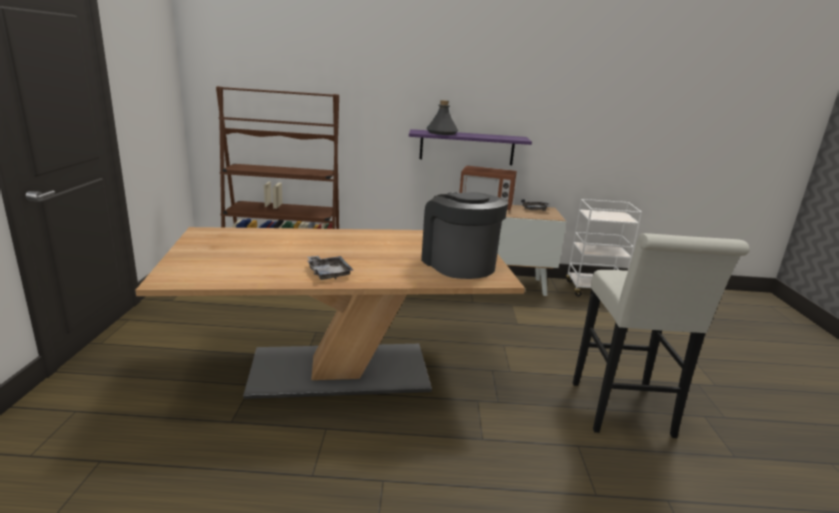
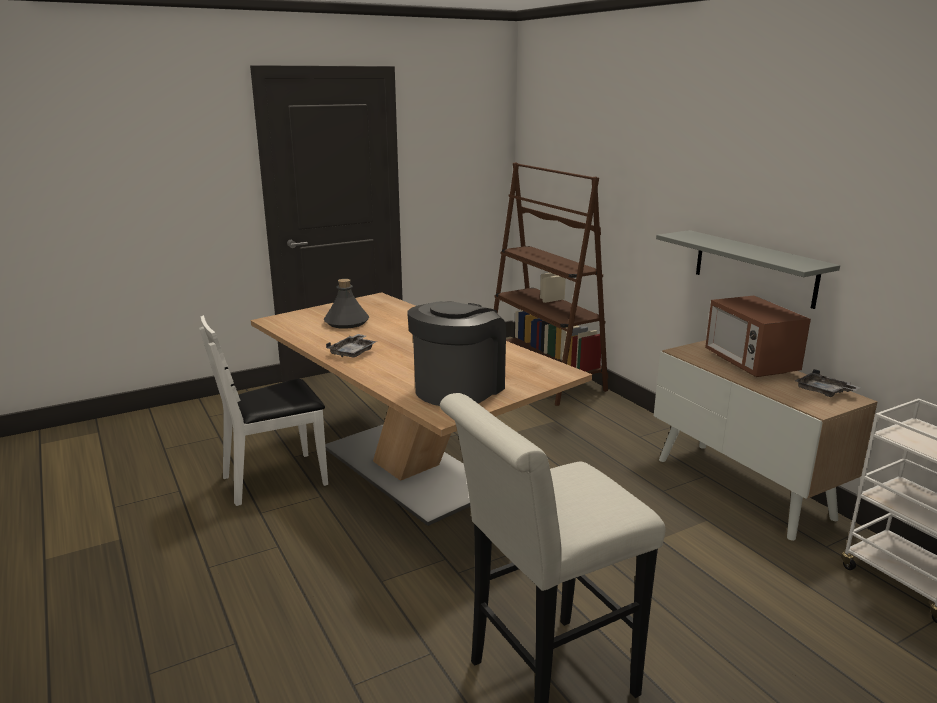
camera: 60 degrees right, 0 degrees up
purple shelf [409,129,532,165] -> grey shelf [656,230,840,309]
grey bottle [426,100,458,135] -> grey bottle moved to [324,279,369,329]
none -> white chair [199,315,328,506]

